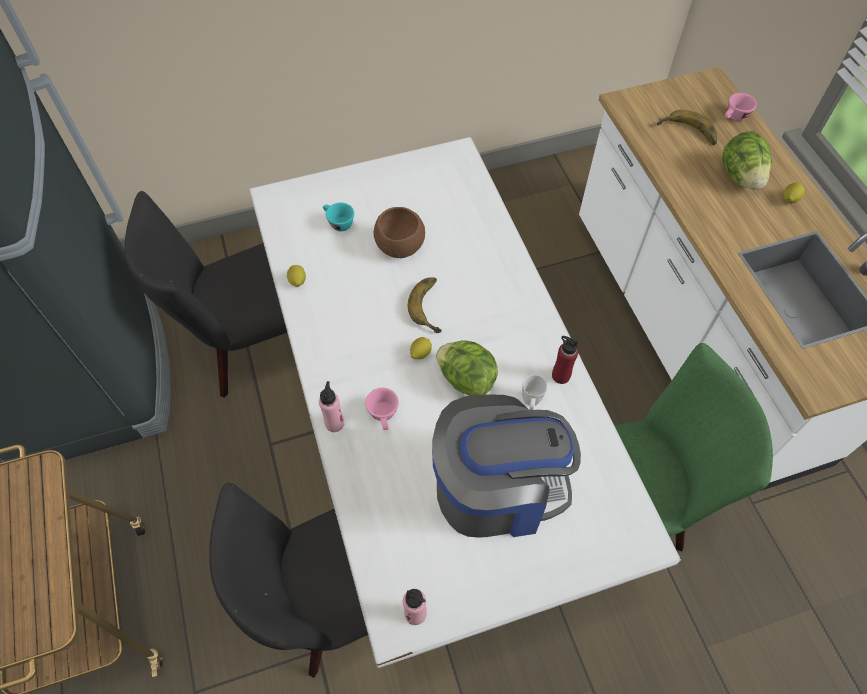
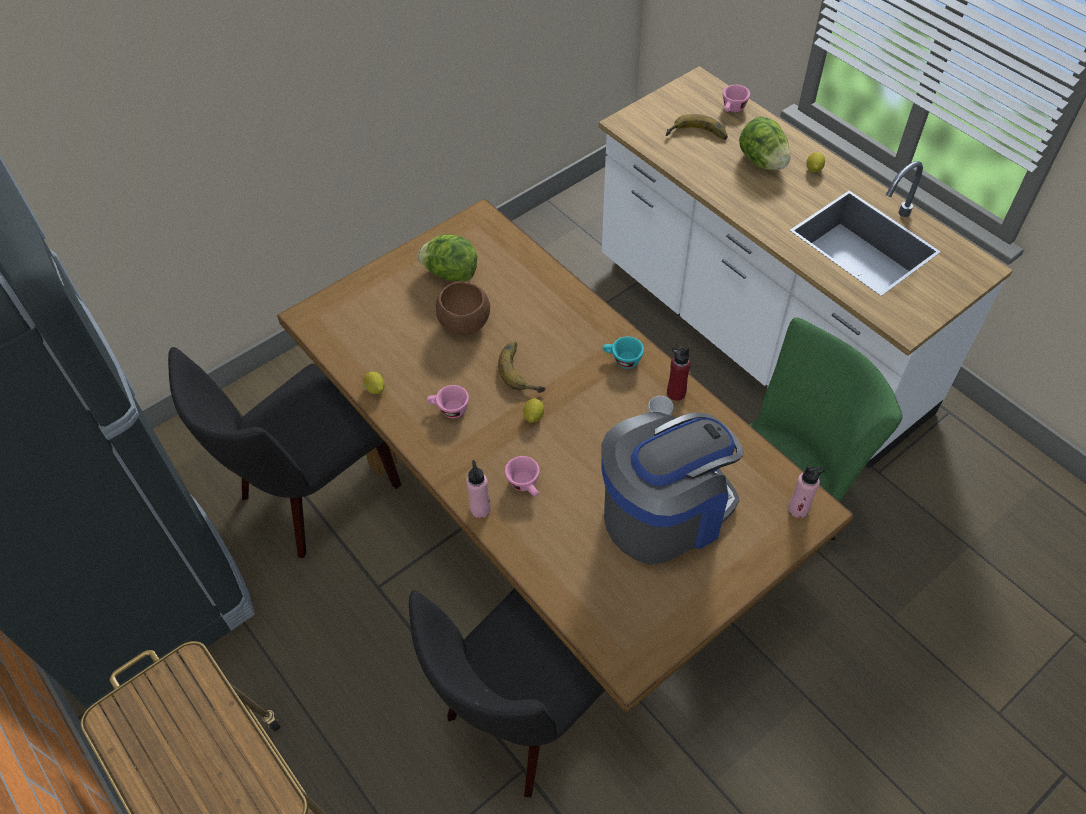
camera: 20 degrees left, 5 degrees down
white dining table [249,137,681,668] -> brown dining table [277,199,854,713]
turquoise cup [323,202,354,231] -> turquoise cup moved to [603,337,644,369]
pink bottle [403,589,427,625] -> pink bottle moved to [788,466,825,518]
lettuce [436,341,498,396] -> lettuce moved to [417,234,477,282]
none -> pink cup [427,385,469,418]

